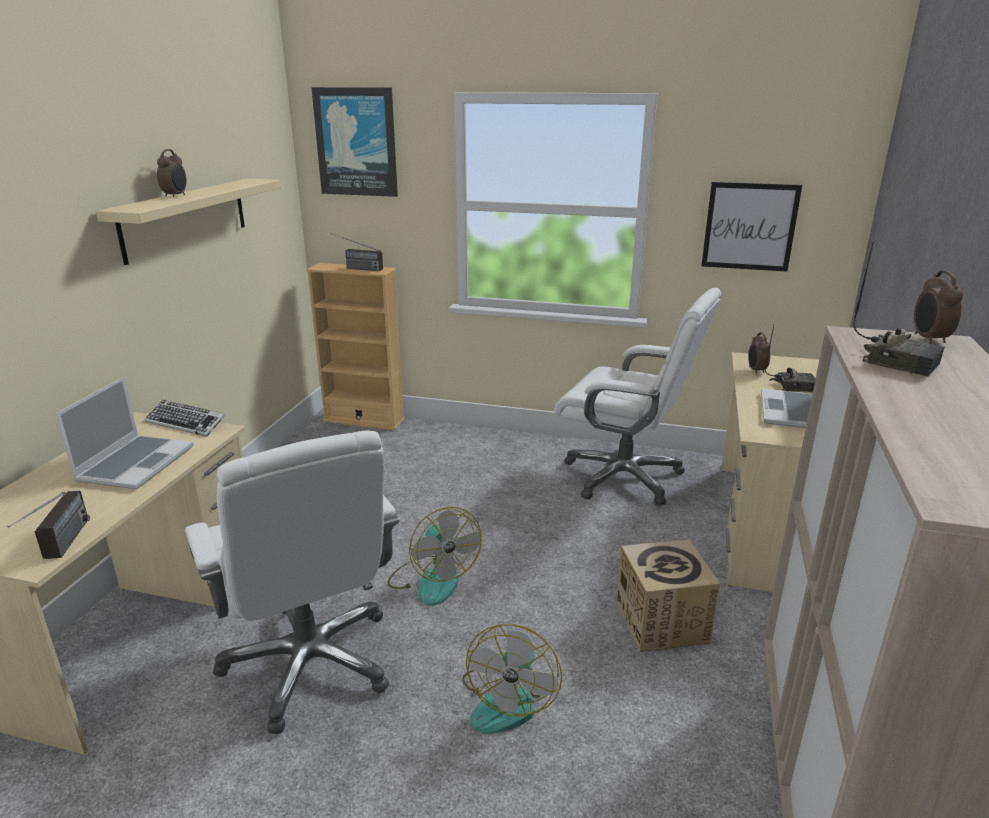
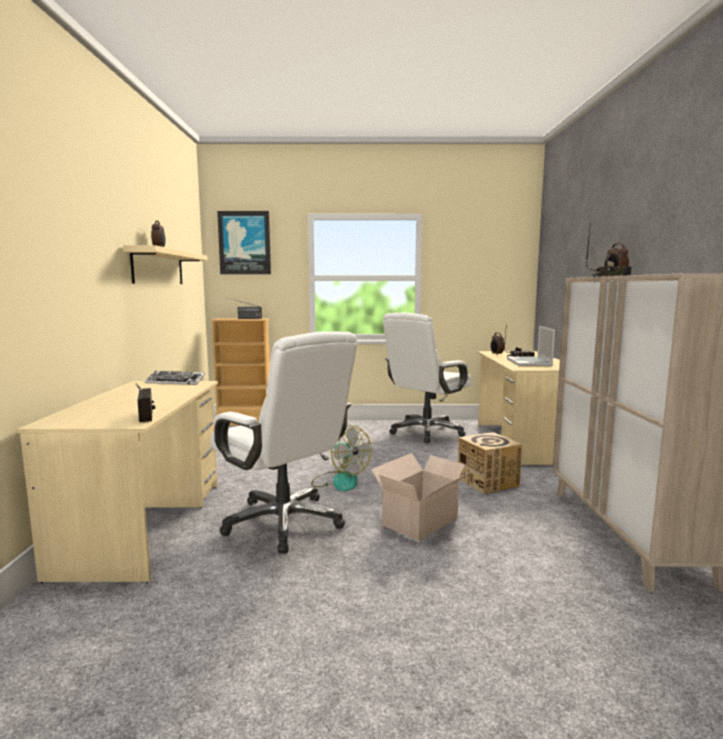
camera: 15 degrees left, 15 degrees down
laptop [55,377,194,489] -> none
fan [462,624,562,734] -> cardboard box [371,453,473,541]
white office chair [554,288,722,506] -> white office chair turned 120 degrees clockwise [383,313,472,443]
picture [701,182,802,272] -> none

